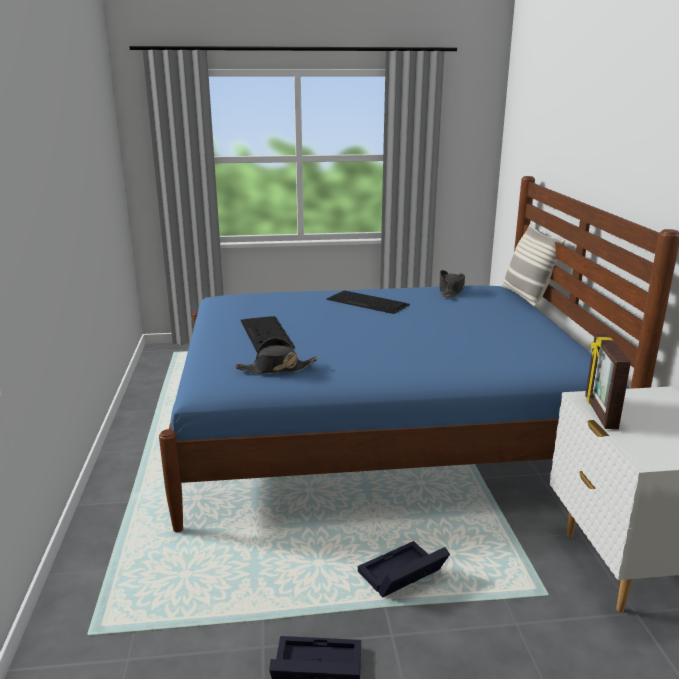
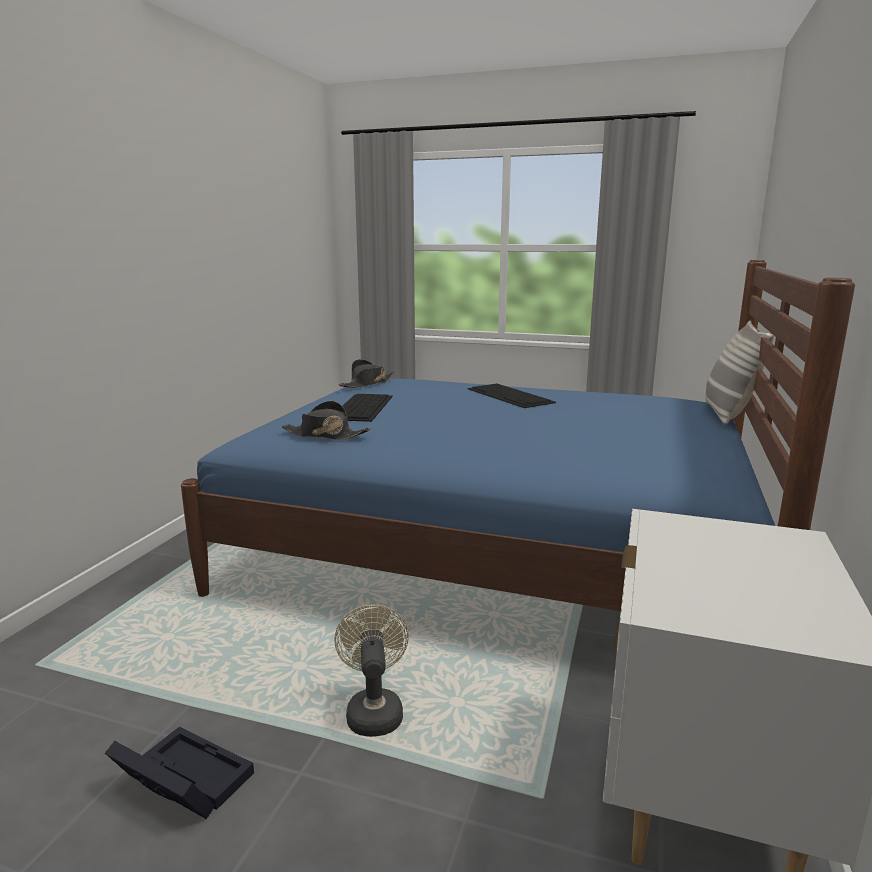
camera: 25 degrees right, 5 degrees down
black storage box [358,541,450,598] -> beige fan [334,605,409,737]
black hat [440,270,465,297] -> black hat moved to [339,359,395,388]
picture frame [585,334,631,429] -> none

